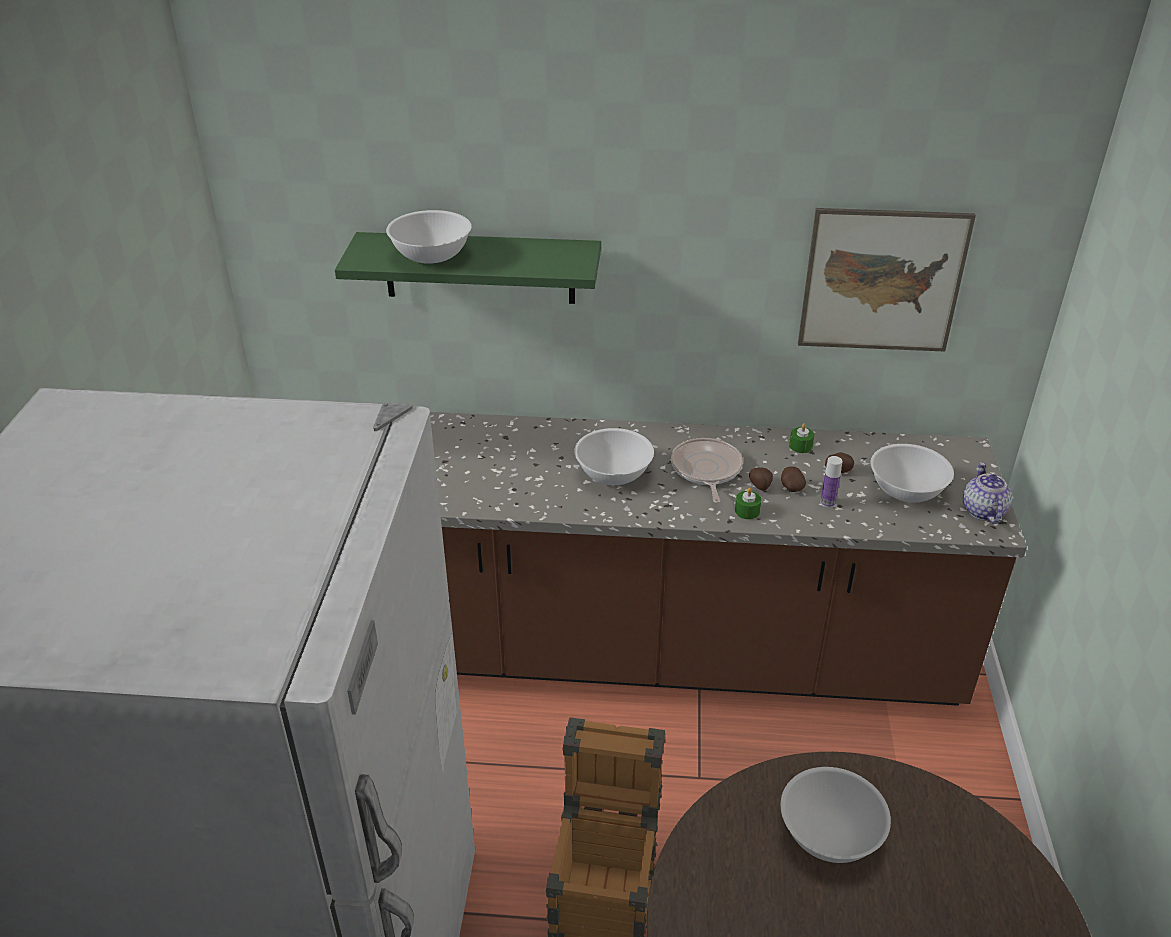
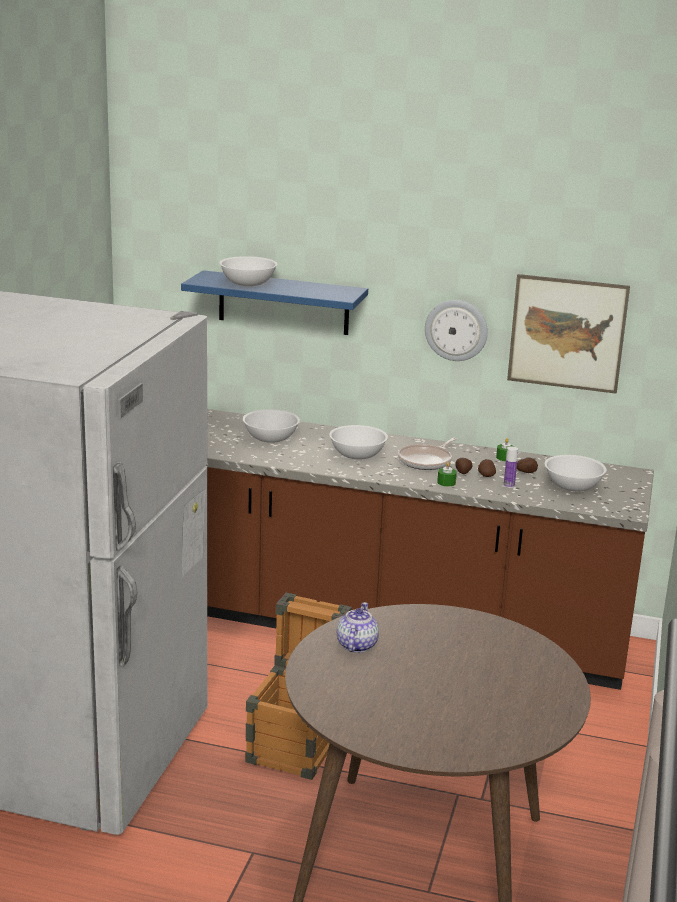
camera: 10 degrees right, 15 degrees down
green shelf [335,232,601,304] -> blue shelf [181,270,368,335]
frying pan [671,438,743,503] -> frying pan turned 150 degrees counterclockwise [398,438,457,470]
white bowl [780,767,891,863] -> white bowl moved to [243,409,300,443]
teapot [963,462,1012,524] -> teapot moved to [337,602,379,653]
none -> wall clock [425,300,488,361]

